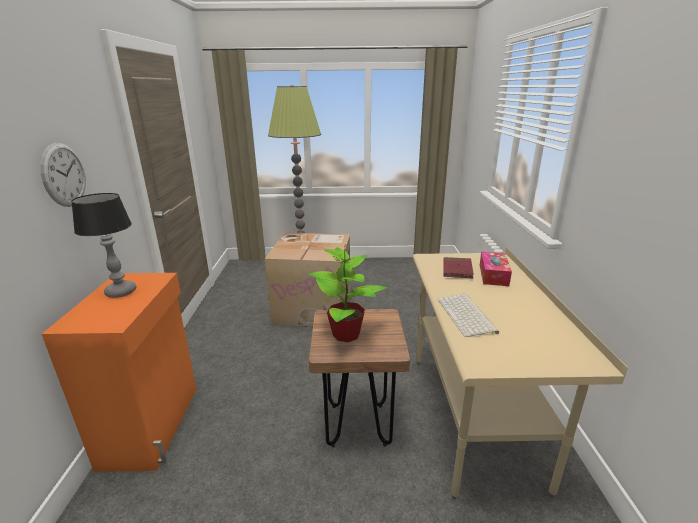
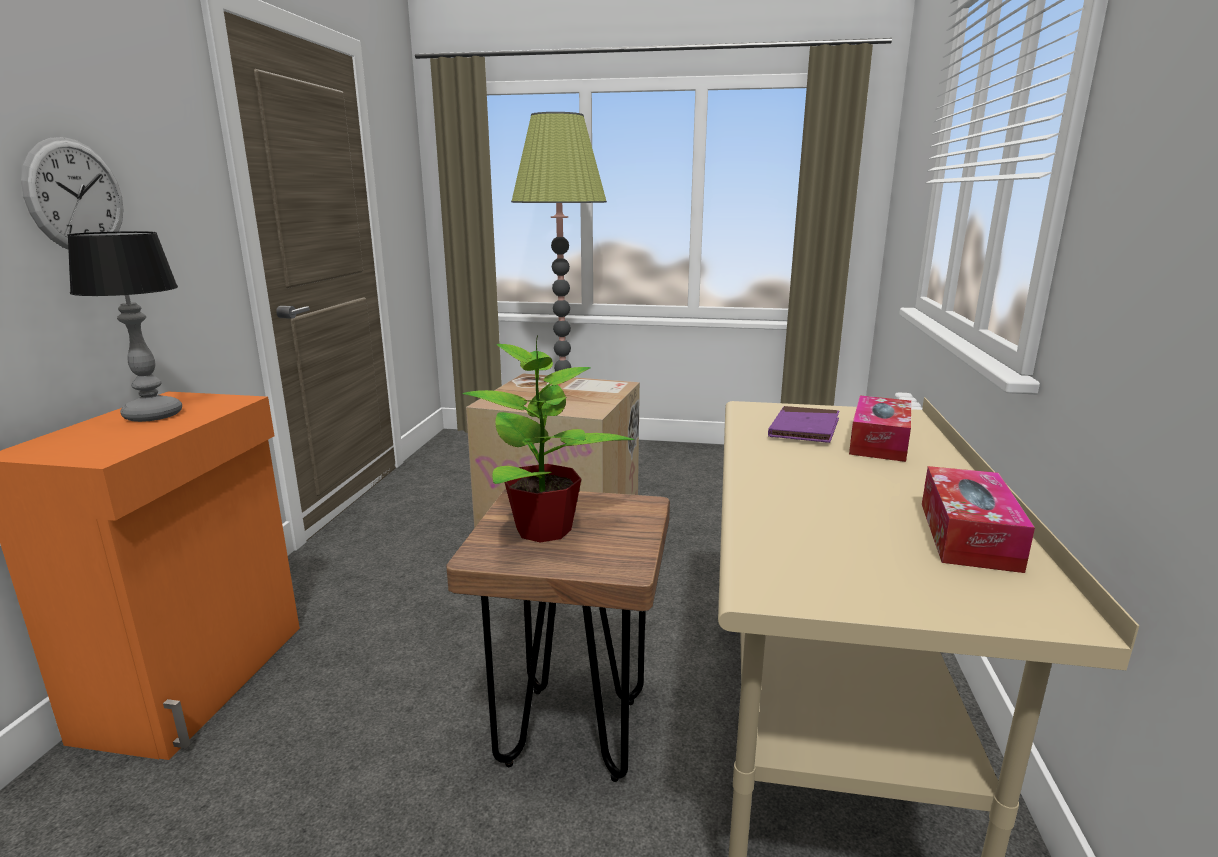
camera: 10 degrees right, 5 degrees down
keyboard [438,294,499,337] -> none
red book [443,257,474,278] -> purple book [768,406,839,443]
none -> tissue box [922,466,1035,573]

